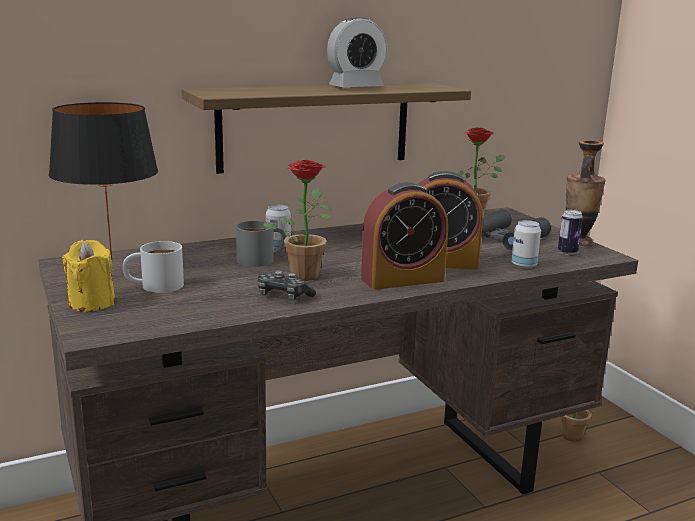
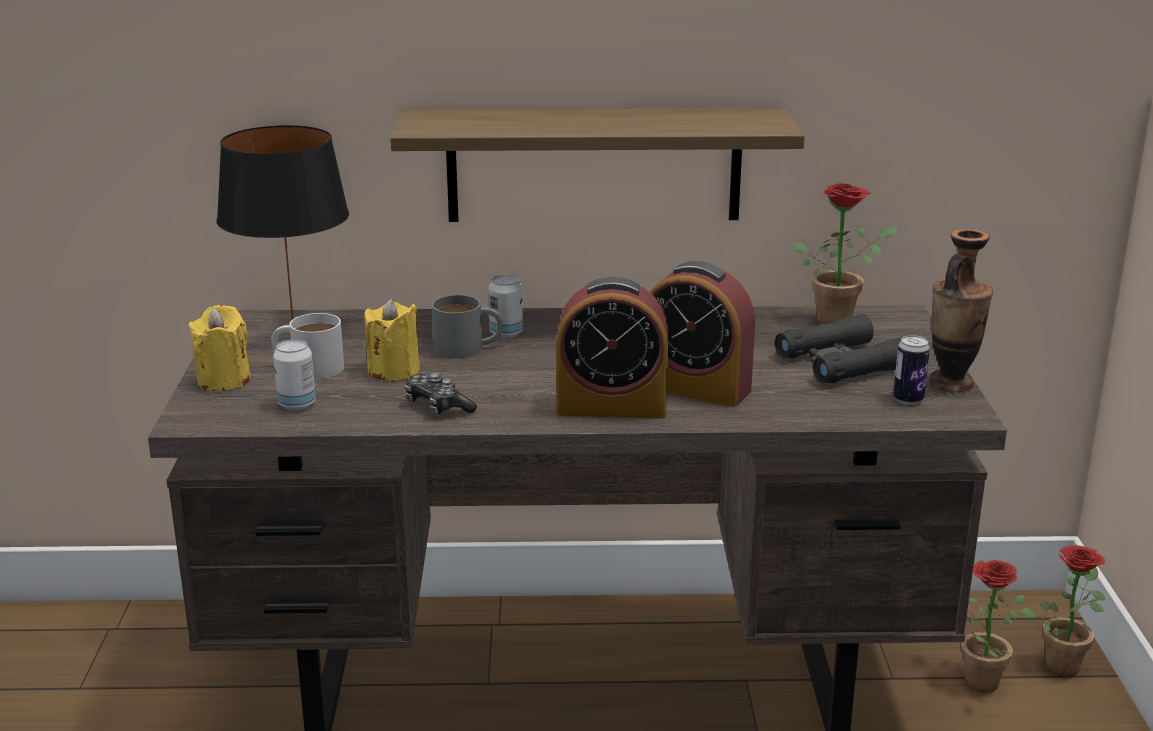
camera: 25 degrees right, 5 degrees up
potted plant [262,160,331,281] -> potted plant moved to [1021,545,1106,676]
alarm clock [327,17,387,87] -> none
can [511,220,541,269] -> can moved to [273,339,316,411]
none -> yellow candle [364,298,420,381]

